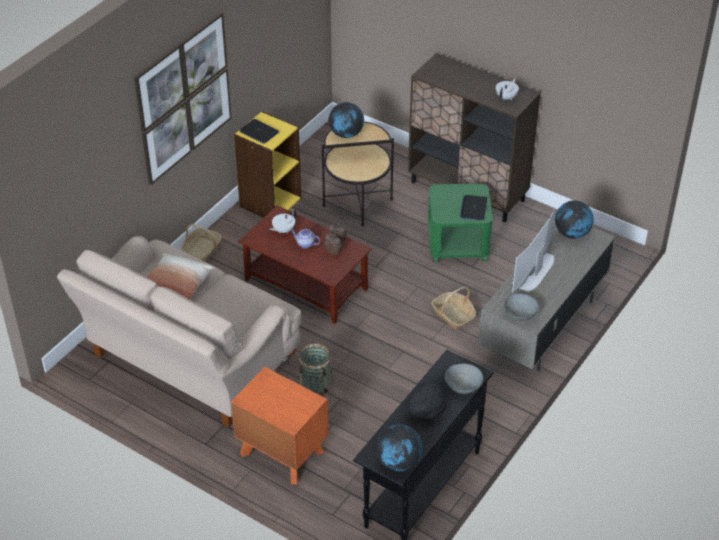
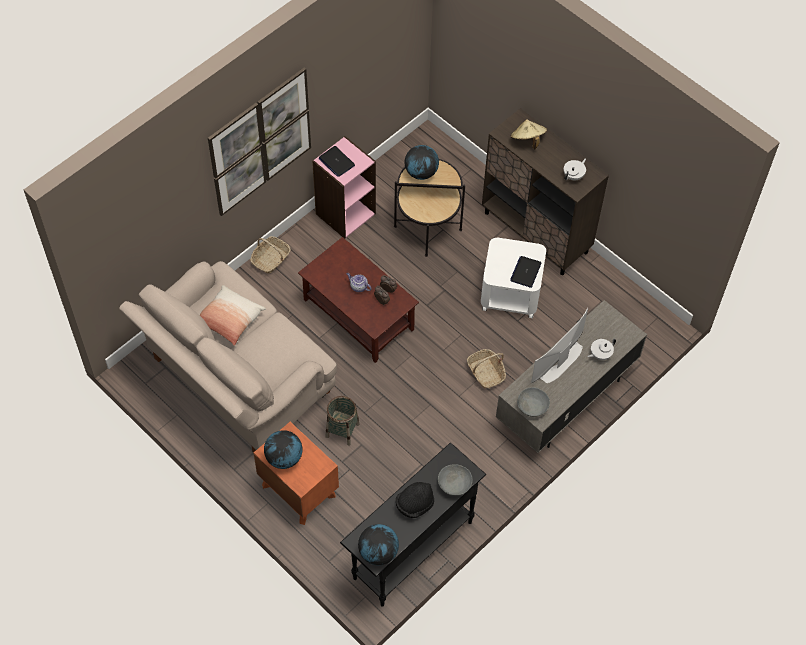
camera: 10 degrees right, 15 degrees up
yellow bookcase [234,111,301,218] -> pink bookcase [312,136,376,239]
white teapot [269,209,296,233] -> white teapot moved to [587,339,616,360]
green side table [428,184,493,262] -> white side table [481,238,546,318]
globe [555,200,594,239] -> globe moved to [264,430,302,469]
none -> beige hat [511,119,547,150]

